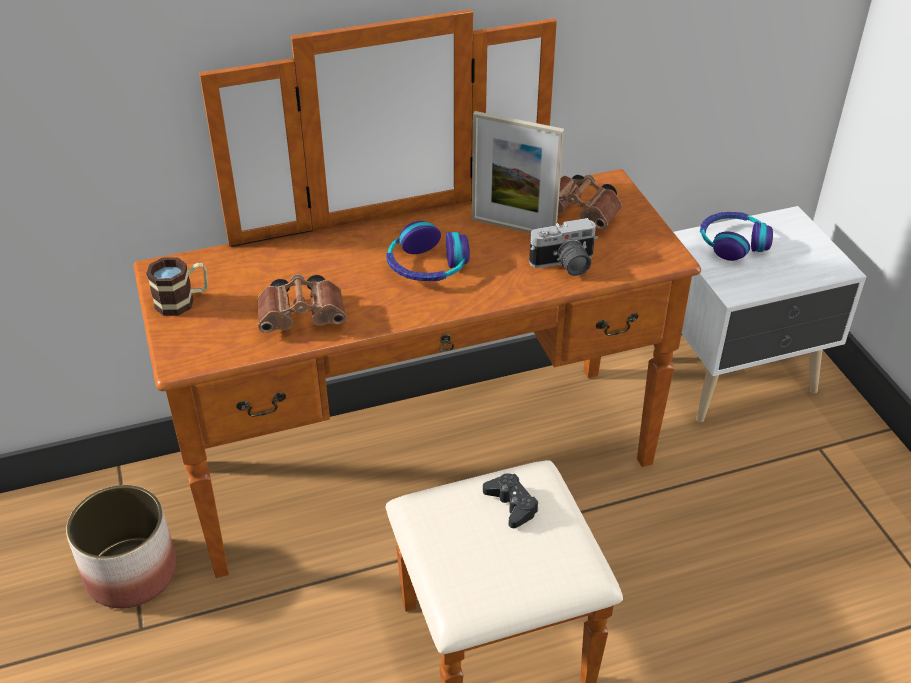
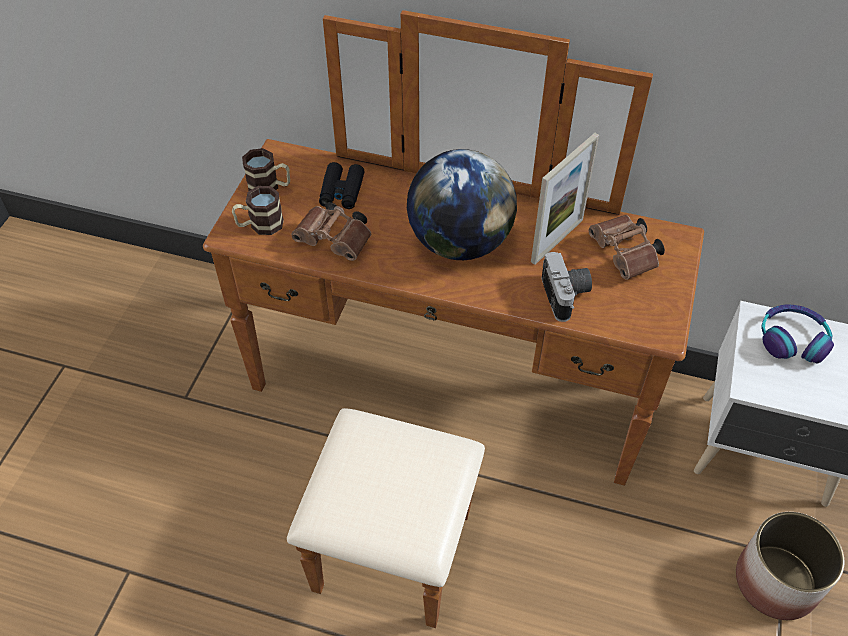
camera: 35 degrees right, 10 degrees up
planter [66,485,177,608] -> planter moved to [736,512,844,620]
headphones [386,221,470,281] -> globe [407,149,517,260]
picture frame [472,111,564,233] -> picture frame turned 105 degrees counterclockwise [531,133,599,265]
black game controller [483,473,538,528] -> none
camera [529,218,598,276] -> camera turned 120 degrees counterclockwise [542,252,592,322]
none -> mug [232,186,284,235]
none -> black binoculars [319,162,364,209]

